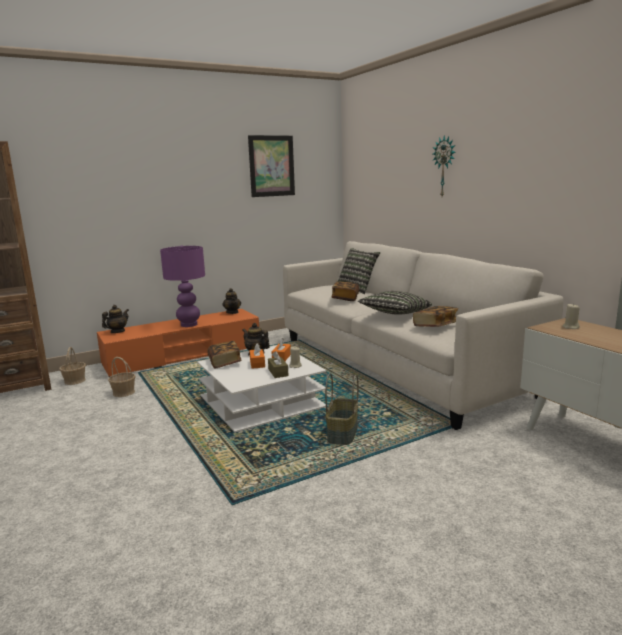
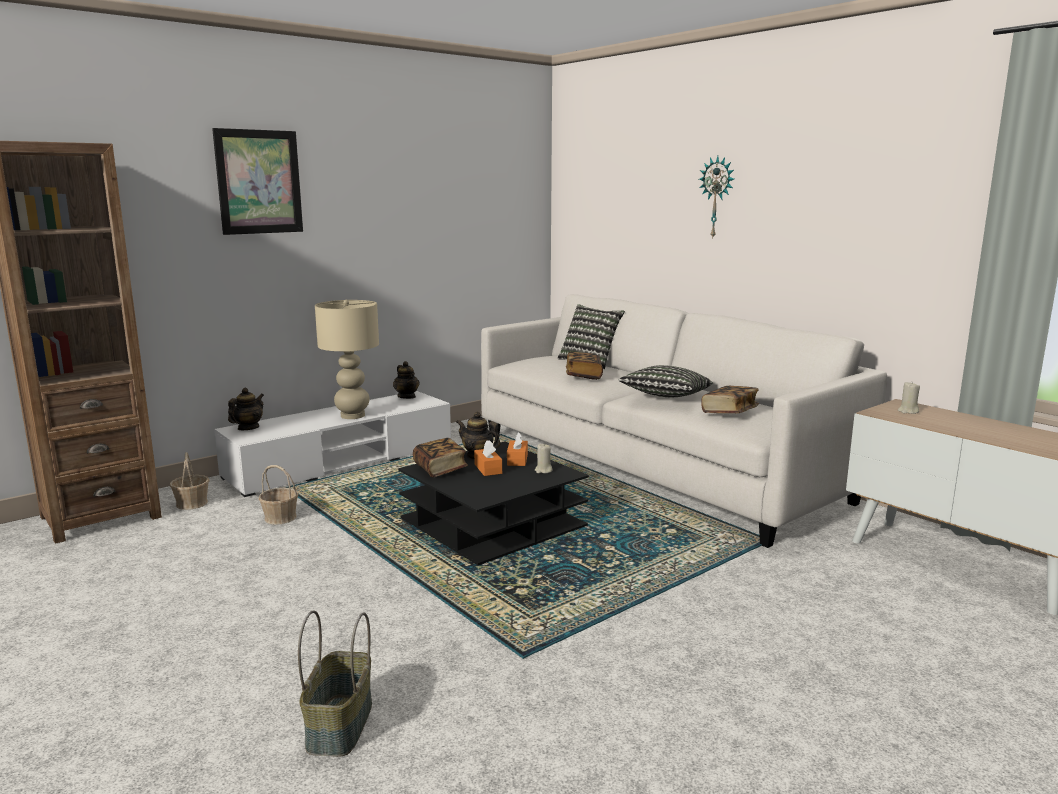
camera: 10 degrees left, 0 degrees up
orange tv stand [97,309,259,377] -> white tv stand [214,391,451,497]
purple table lamp [160,245,205,327] -> beige table lamp [315,300,379,419]
white coffee table [197,345,326,433] -> black coffee table [398,441,589,565]
picture [248,135,295,197] -> picture moved to [212,128,303,235]
brown tissue box [268,351,288,378] -> none
basket [325,373,359,445] -> basket moved to [298,610,372,757]

